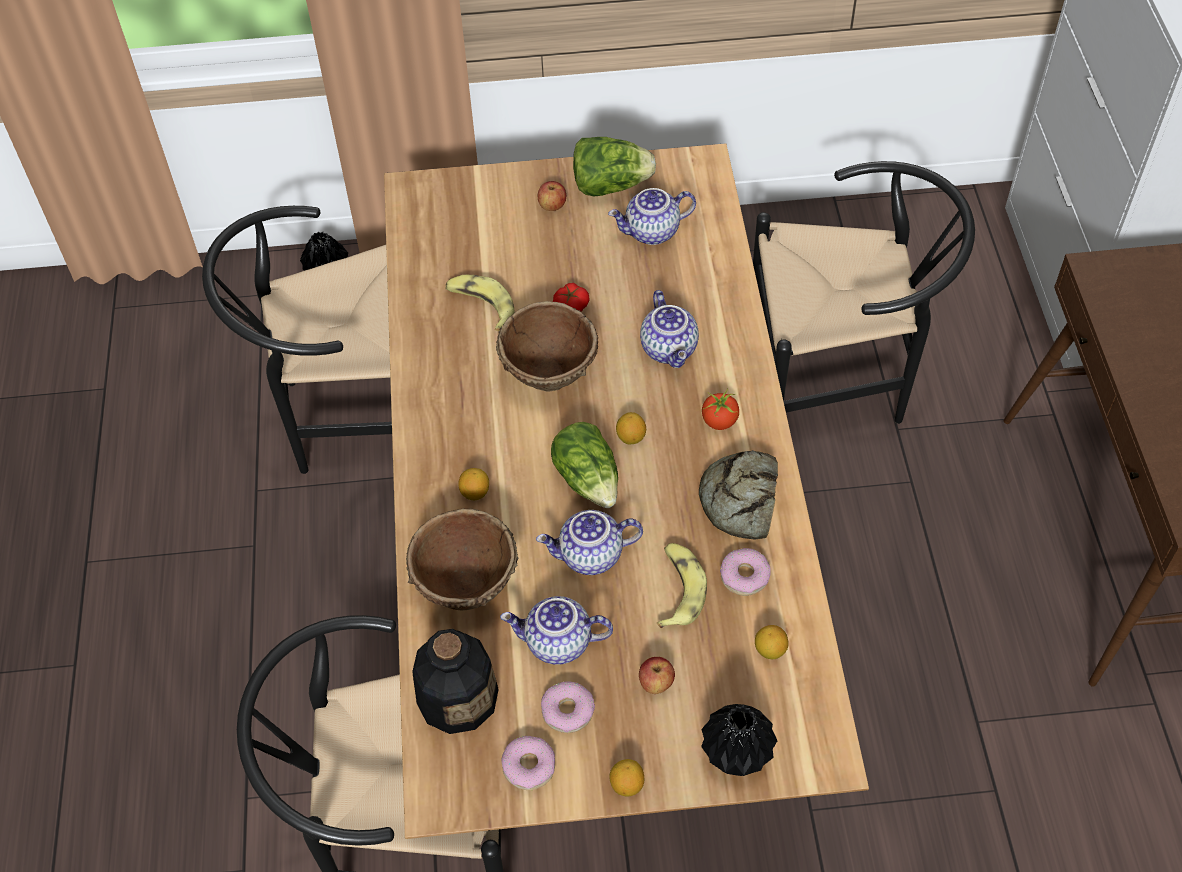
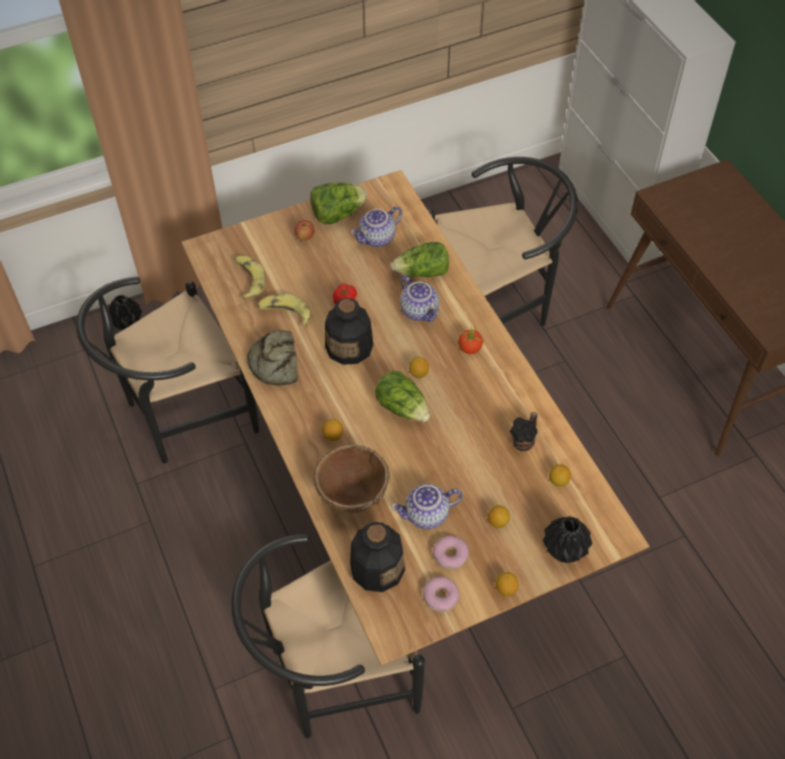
camera: 20 degrees left, 0 degrees up
brown bowl [496,301,598,391] -> bottle [325,298,373,365]
teapot [536,510,643,575] -> none
apple [639,657,675,694] -> lemon [488,505,510,528]
banana [657,543,707,628] -> banana moved to [235,256,266,300]
bread [699,450,778,540] -> bread moved to [247,330,298,385]
donut [720,548,771,596] -> mug [510,412,538,451]
none -> lettuce [390,242,449,277]

